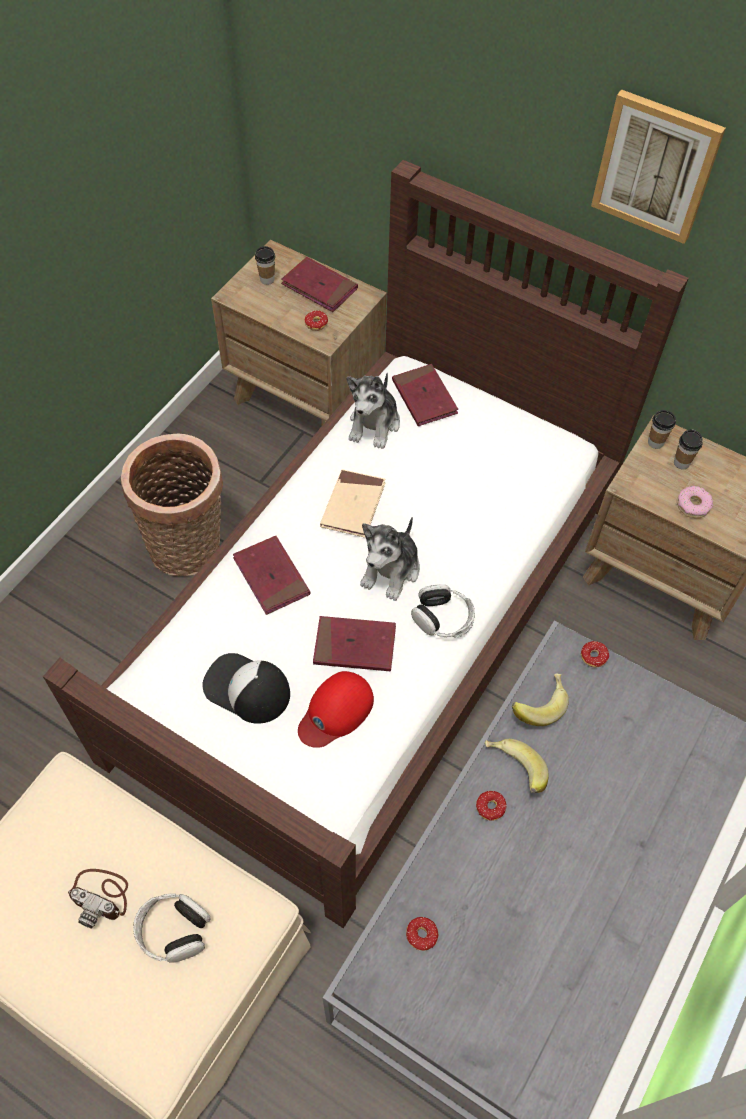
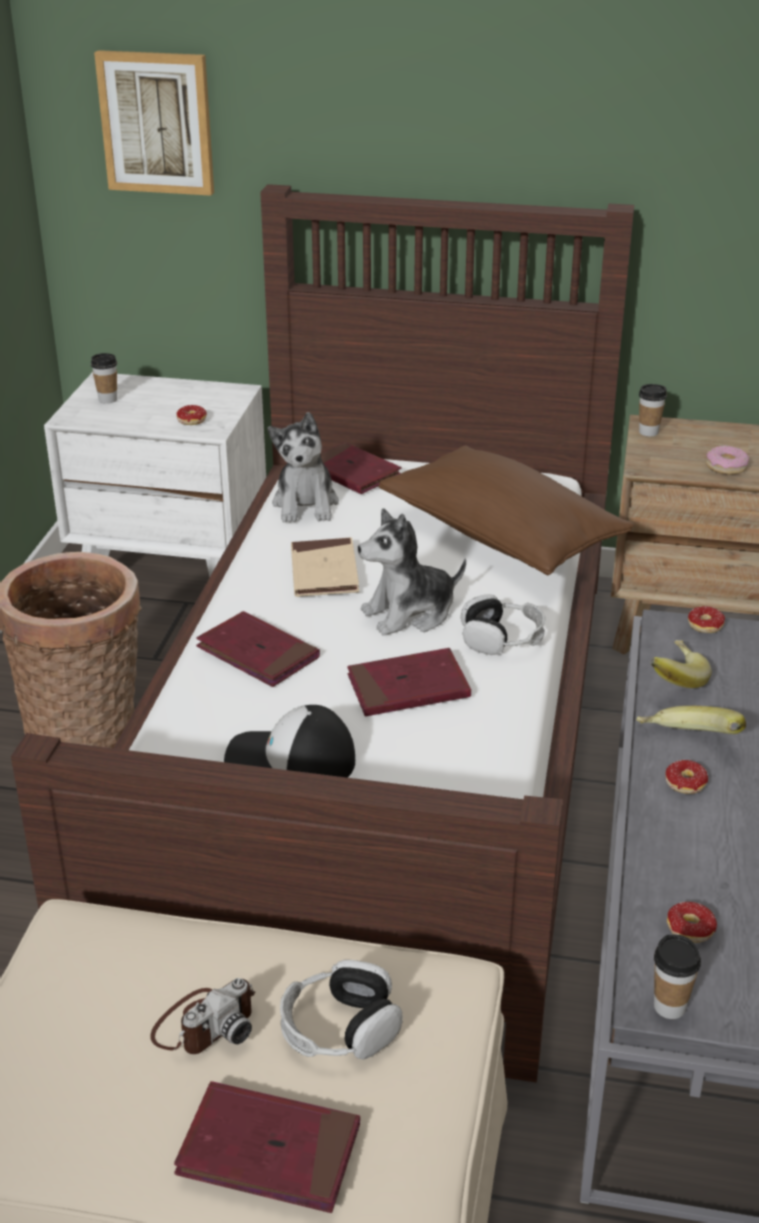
camera: 20 degrees left, 25 degrees down
camera [68,869,128,929] -> camera turned 45 degrees counterclockwise [150,978,255,1054]
brown nightstand [211,240,387,425] -> white nightstand [44,372,266,577]
red book [281,257,358,312] -> red book moved to [174,1081,360,1213]
red cap [298,671,374,748] -> none
plush toy [360,517,420,601] -> plush toy turned 60 degrees clockwise [358,508,466,636]
picture [591,89,726,244] -> picture moved to [94,50,214,196]
cup [674,429,703,469] -> cup moved to [654,934,701,1019]
none -> brown pillow [379,445,634,576]

